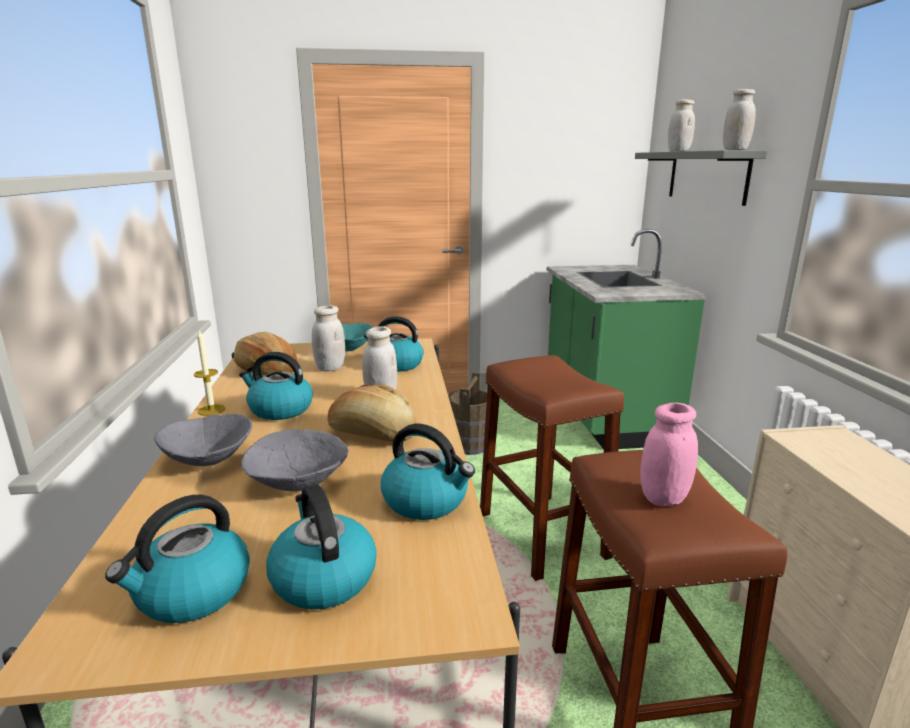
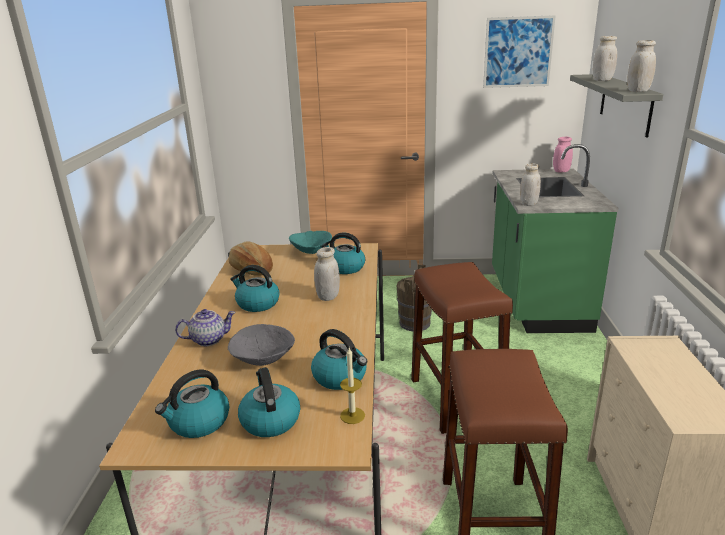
camera: 10 degrees right, 5 degrees up
grey bowl [154,414,252,466] -> teapot [175,309,236,346]
candle [194,330,225,416] -> candle moved to [340,348,365,424]
white jar [312,305,345,371] -> white jar moved to [520,164,541,206]
bread [327,385,416,442] -> none
pink jar [640,403,698,506] -> pink jar moved to [553,137,573,172]
none -> picture [483,15,556,88]

